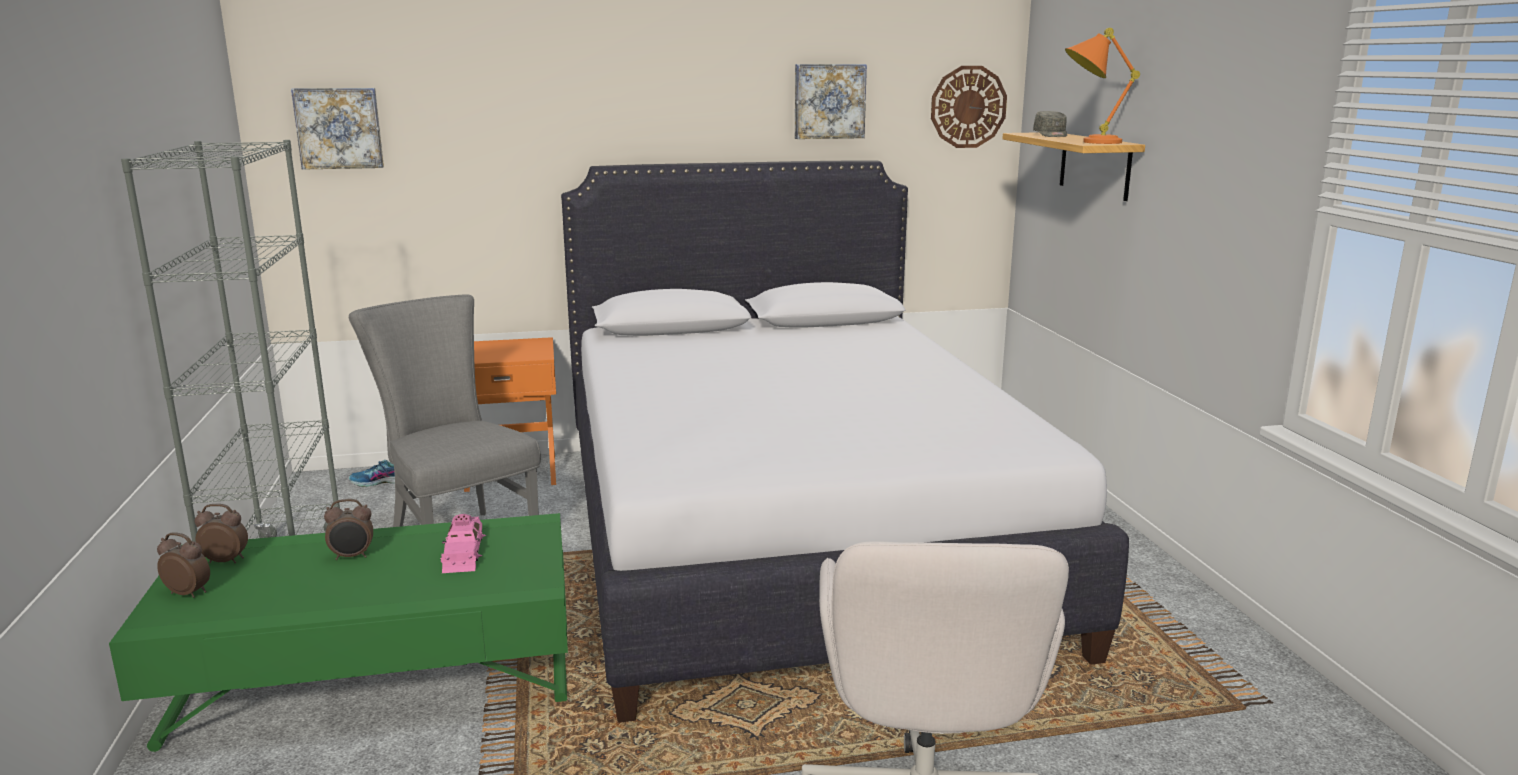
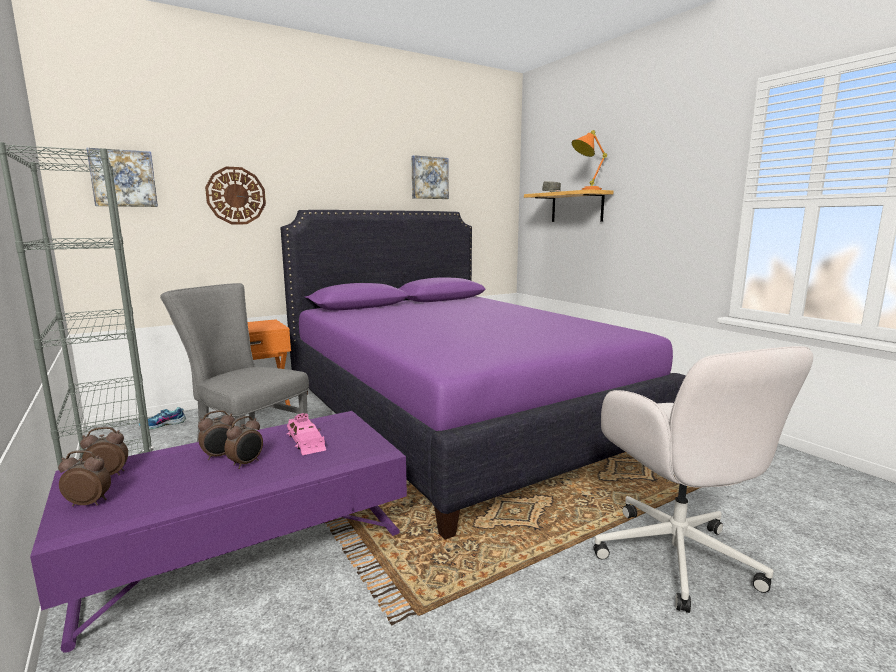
camera: 20 degrees left, 5 degrees down
green coffee table [109,513,568,752] -> purple coffee table [30,411,407,653]
white bed [561,160,1129,723] -> purple bed [280,210,686,540]
wall clock [931,66,1007,148] -> wall clock moved to [205,166,266,224]
none -> alarm clock [225,416,263,469]

